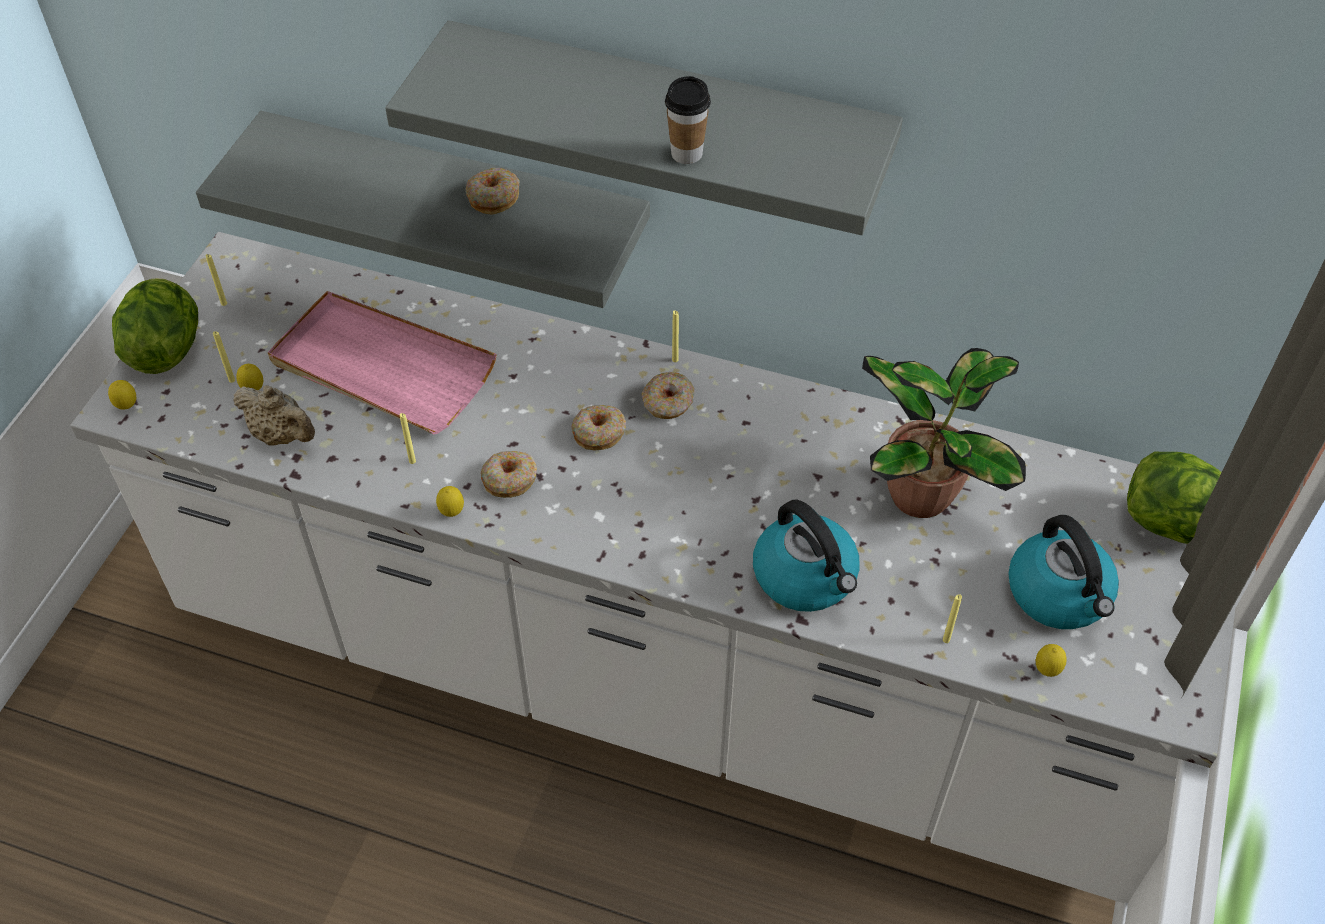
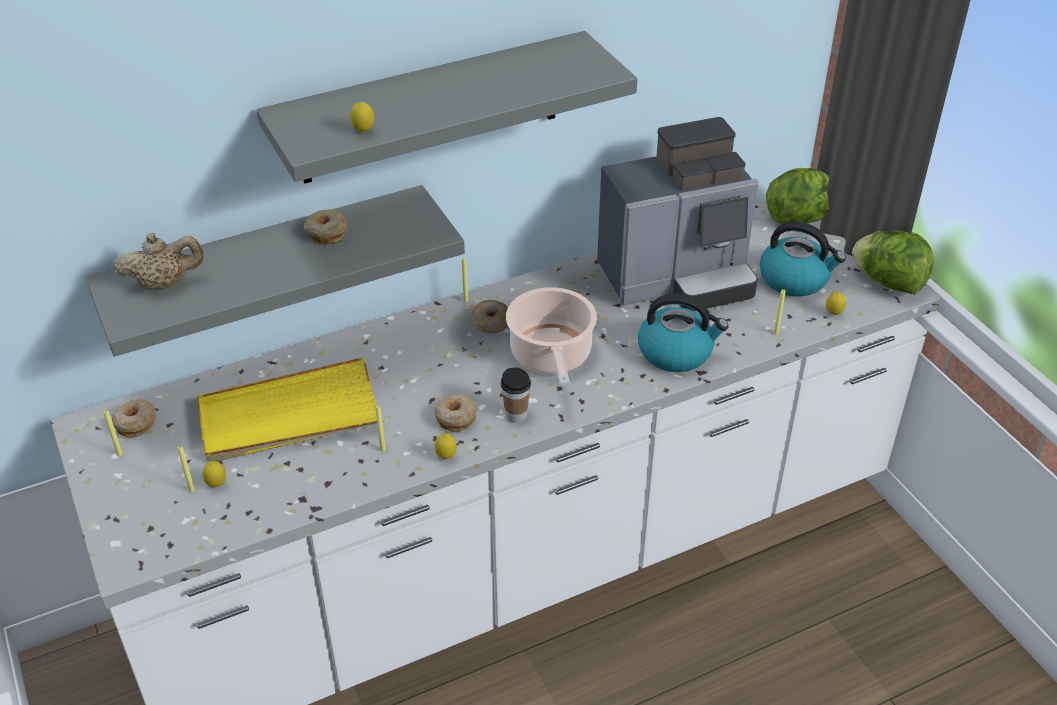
camera: 45 degrees left, 10 degrees down
lemon [108,380,136,410] -> lemon moved to [350,102,374,132]
lettuce [112,278,198,374] -> lettuce moved to [852,230,934,294]
beige teapot [233,385,315,446] -> beige teapot moved to [113,233,204,290]
pink tray [268,291,497,434] -> yellow tray [197,357,383,462]
donut [571,405,626,450] -> donut moved to [112,399,156,437]
cup [665,76,711,164] -> cup moved to [501,367,531,423]
potted plant [862,348,1026,518] -> coffee machine [597,117,759,311]
none -> cooking pot [506,287,597,385]

